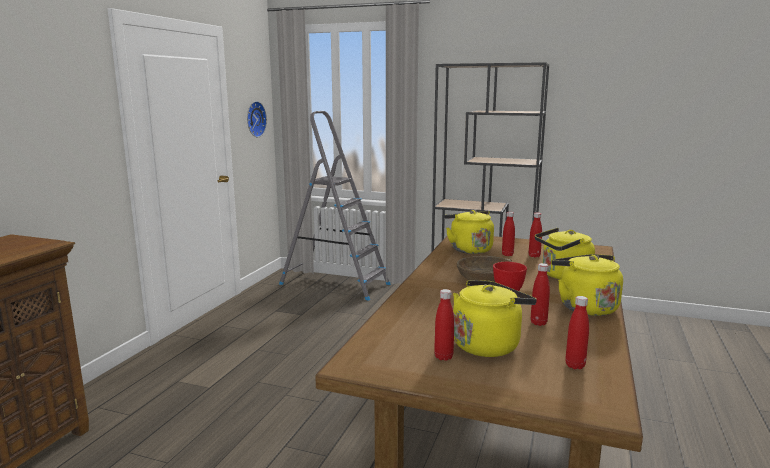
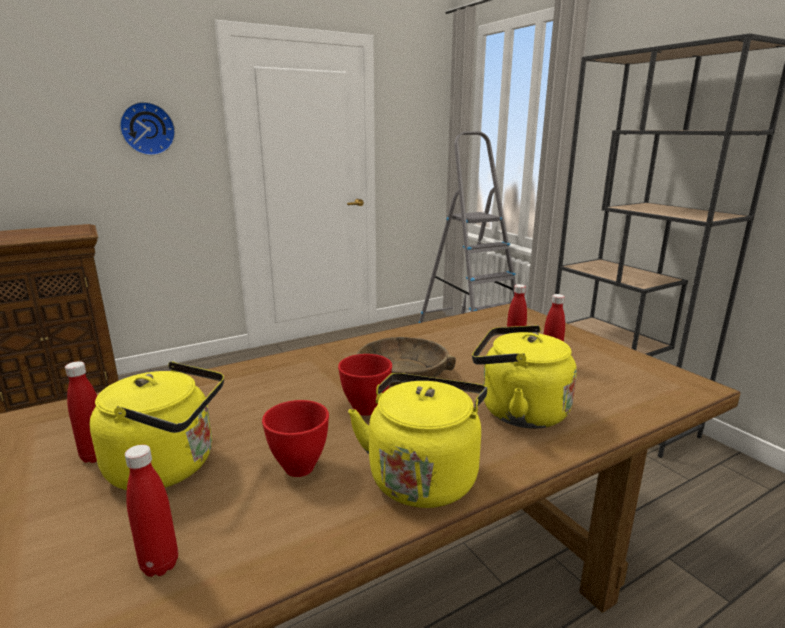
camera: 40 degrees right, 5 degrees up
wall clock [247,101,267,137] -> wall clock moved to [119,101,176,156]
yellow kettle [445,210,494,254] -> none
red bottle [531,263,550,326] -> red bowl [262,400,329,477]

